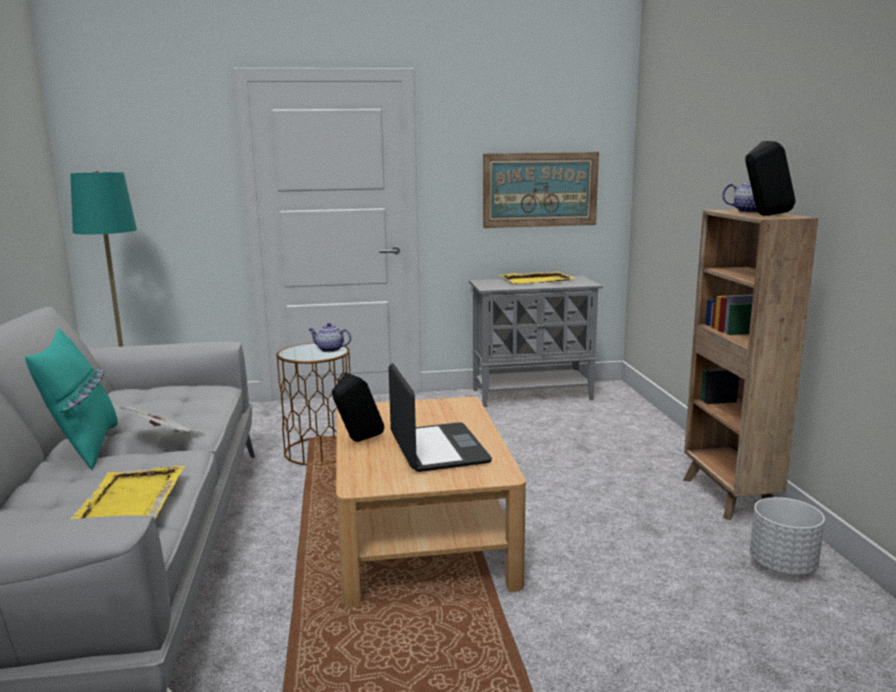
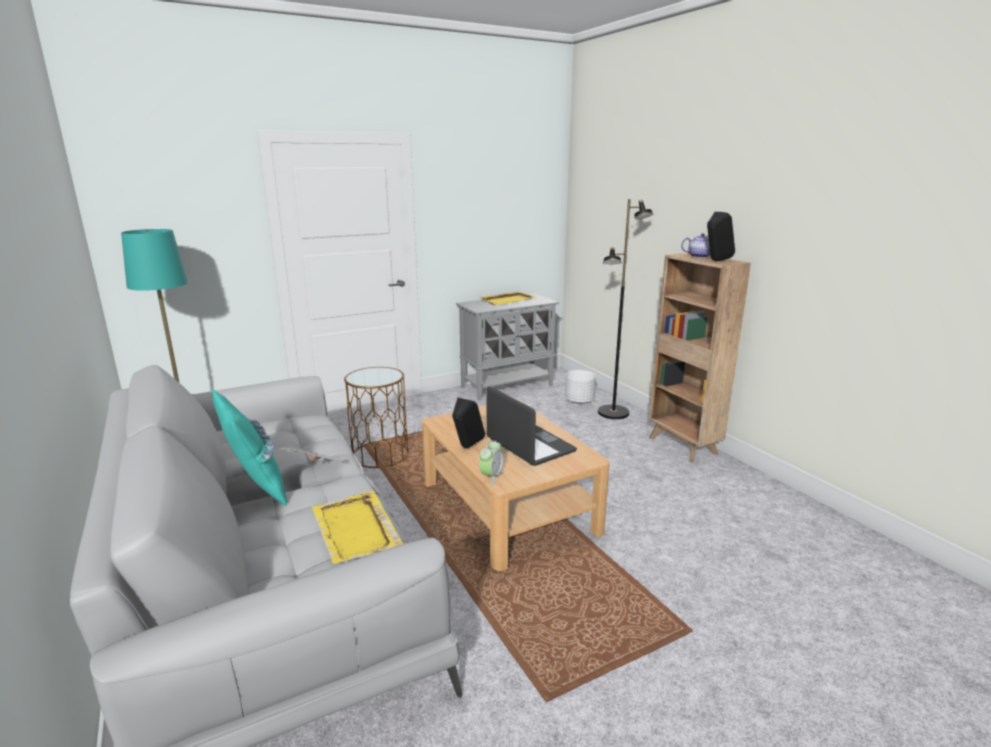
camera: 20 degrees left, 5 degrees up
teapot [308,323,351,352] -> none
picture [483,152,599,228] -> none
white planter [750,497,825,575] -> white planter moved to [565,370,596,404]
none -> alarm clock [479,439,504,485]
none -> black floor lamp [598,199,653,419]

